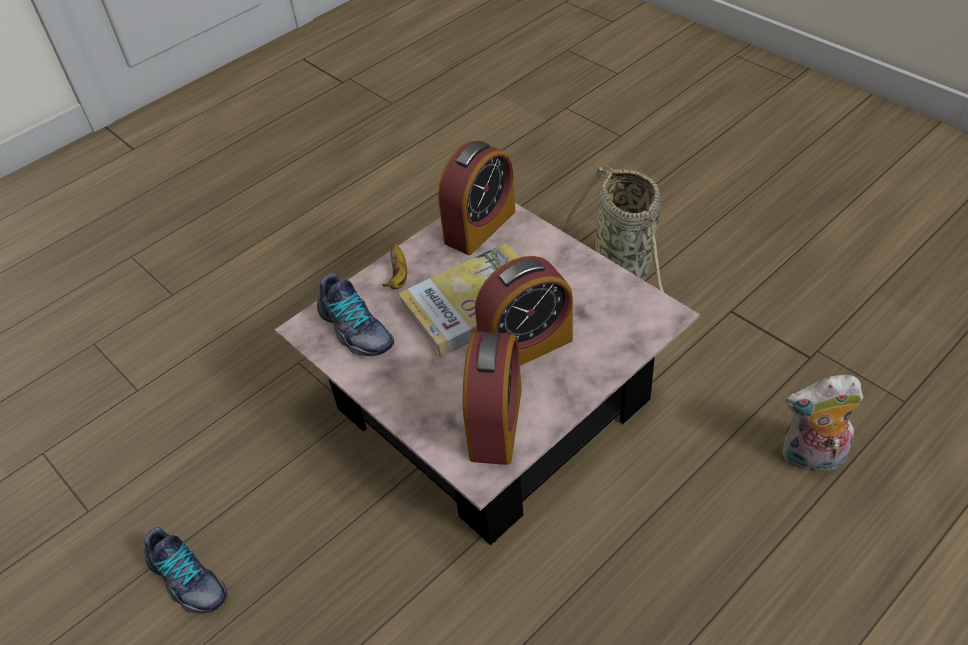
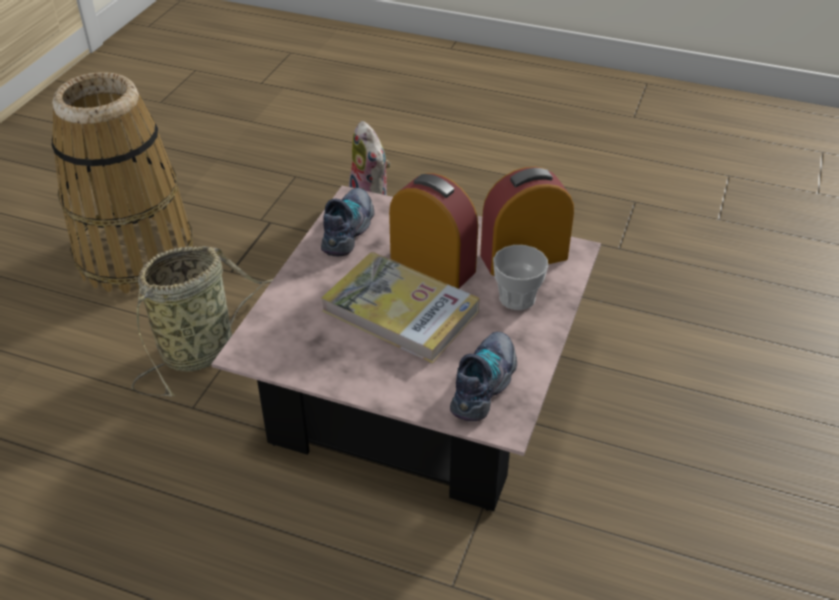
camera: 120 degrees left, 5 degrees down
shoe [144,527,227,613] -> shoe moved to [321,188,375,257]
banana [382,243,407,289] -> none
alarm clock [438,141,515,255] -> none
none -> basket [52,72,194,293]
none -> cup [493,245,548,310]

